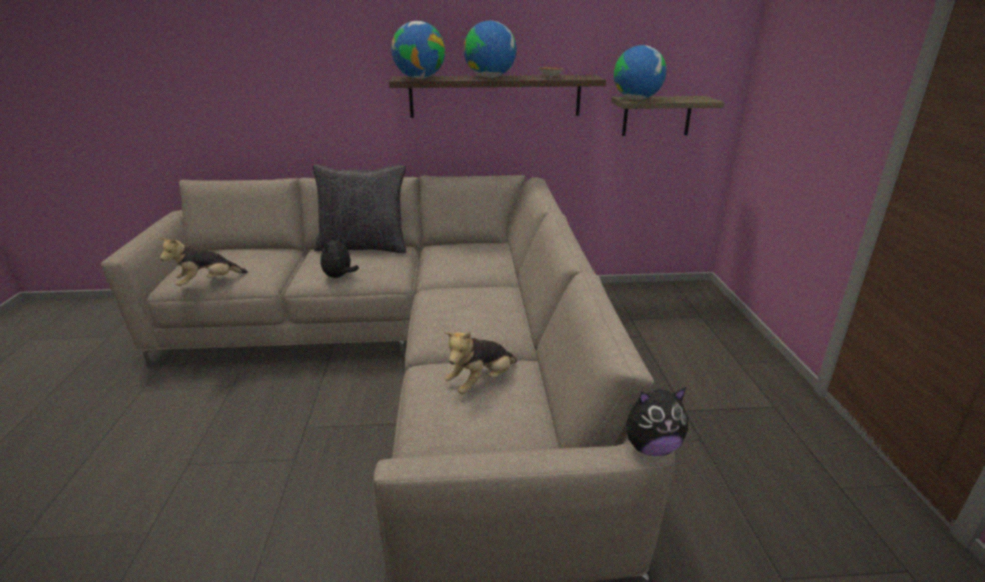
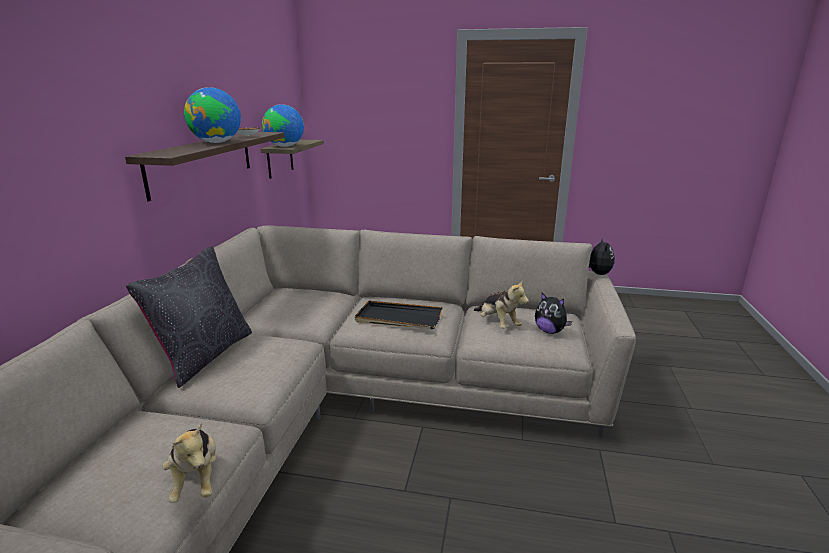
camera: 75 degrees left, 5 degrees down
plush toy [321,236,359,278] -> plush toy moved to [535,293,572,334]
globe [391,21,445,79] -> none
none -> black tray [355,301,442,329]

